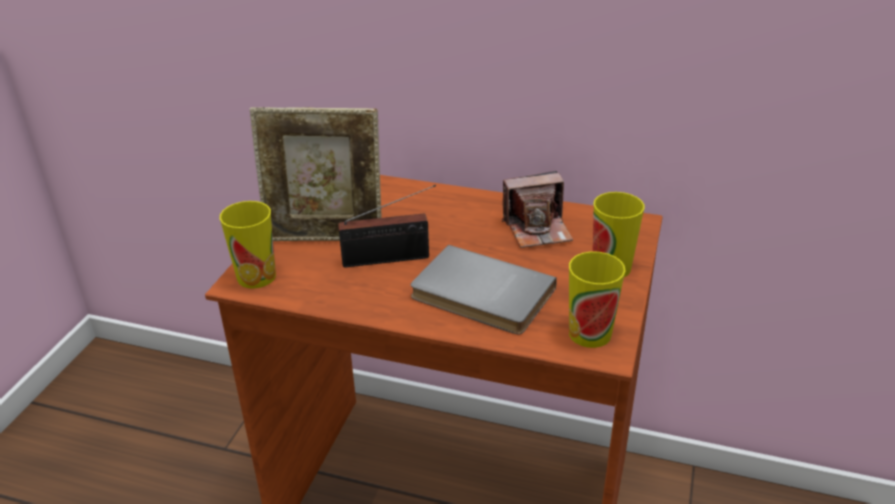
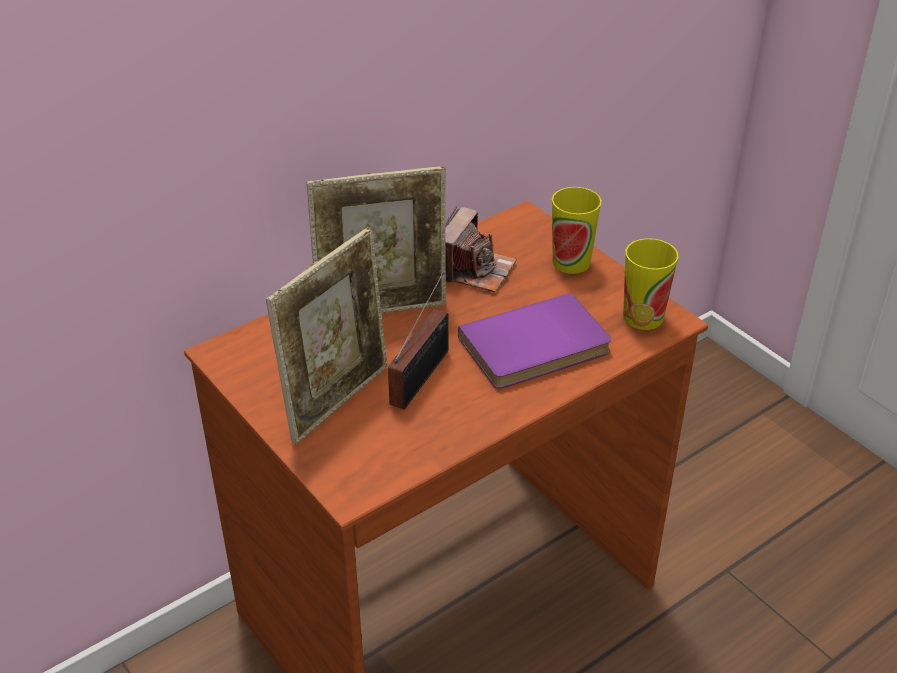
camera: 55 degrees left, 5 degrees up
cup [220,201,276,289] -> none
grey book [410,245,557,334] -> purple book [458,293,611,389]
none -> picture frame [307,166,446,313]

